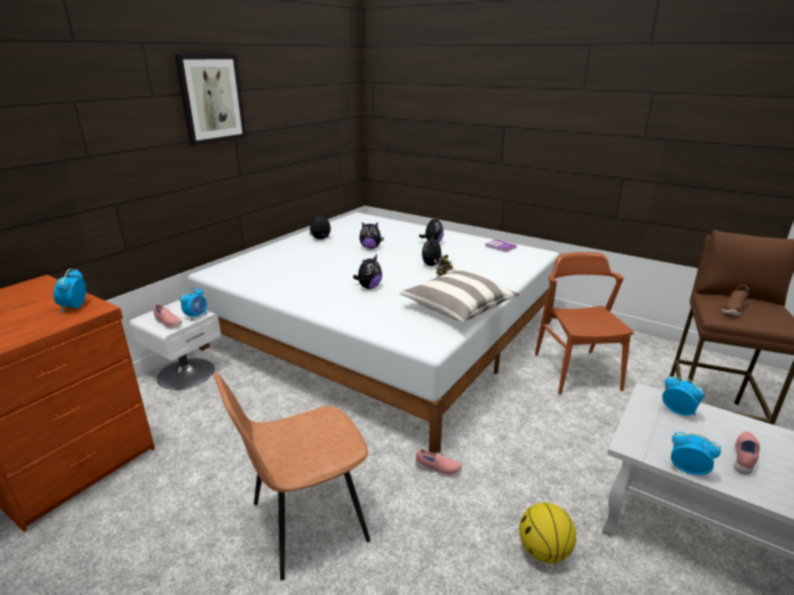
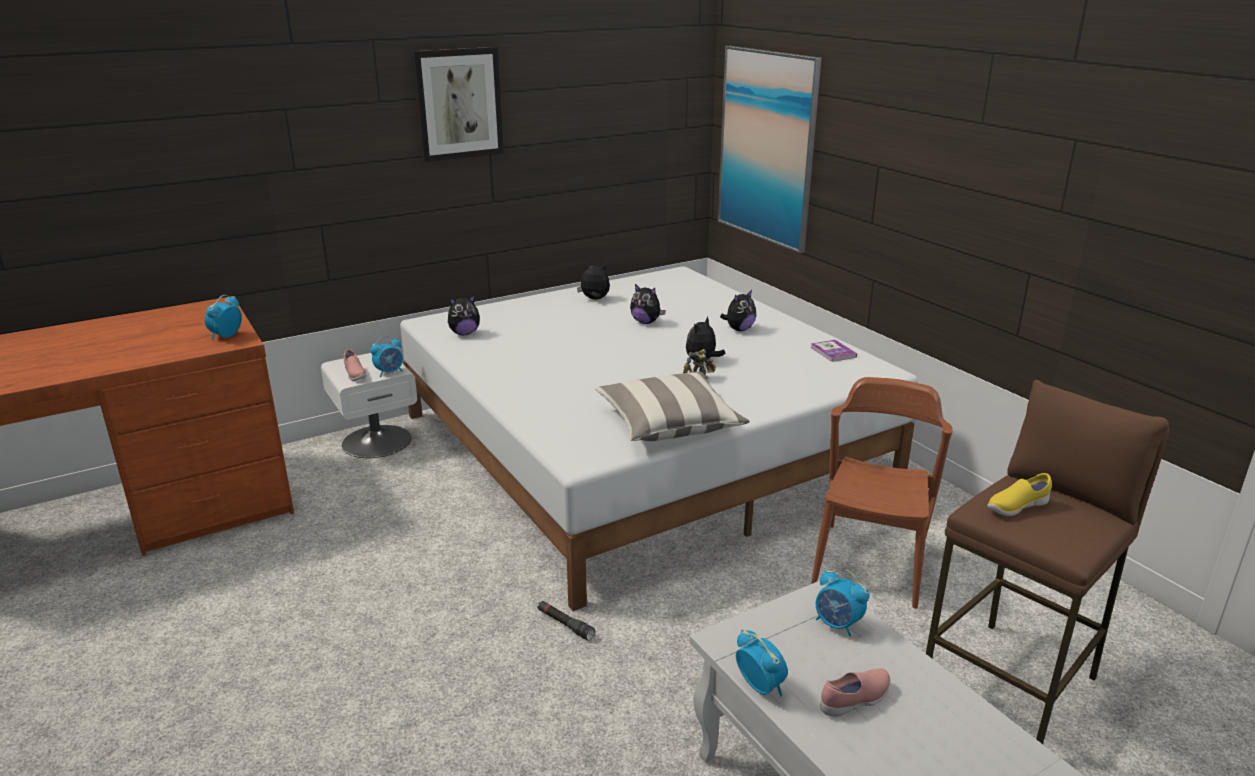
camera: 25 degrees right, 0 degrees up
brown chair [214,373,370,580] -> none
plush toy [353,255,382,289] -> plush toy moved to [448,295,480,335]
pink shoe [416,448,462,477] -> black flashlight [537,601,595,641]
basketball [519,503,576,563] -> none
alarm clock [662,376,705,416] -> alarm clock turned 150 degrees clockwise [816,569,870,637]
brown shoe [722,285,749,315] -> yellow shoe [987,473,1052,516]
none -> picture [718,46,821,253]

